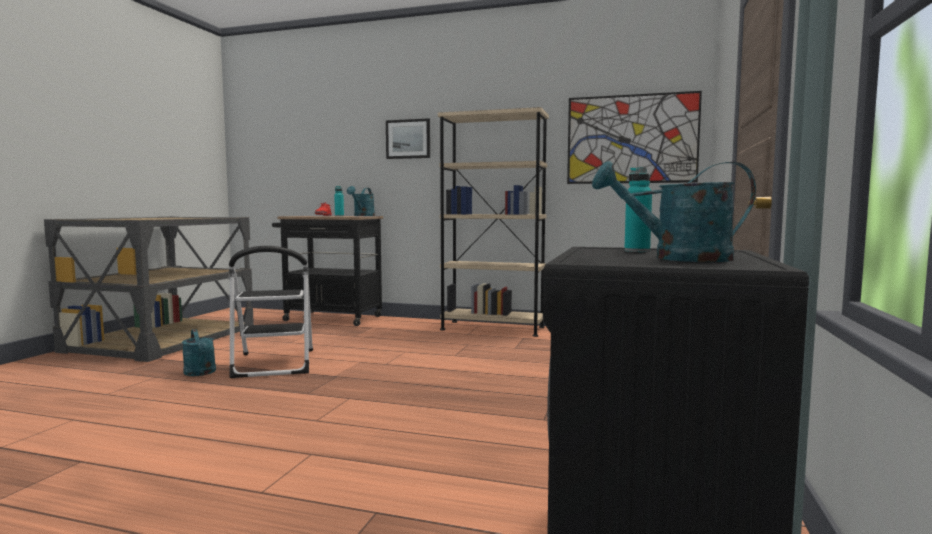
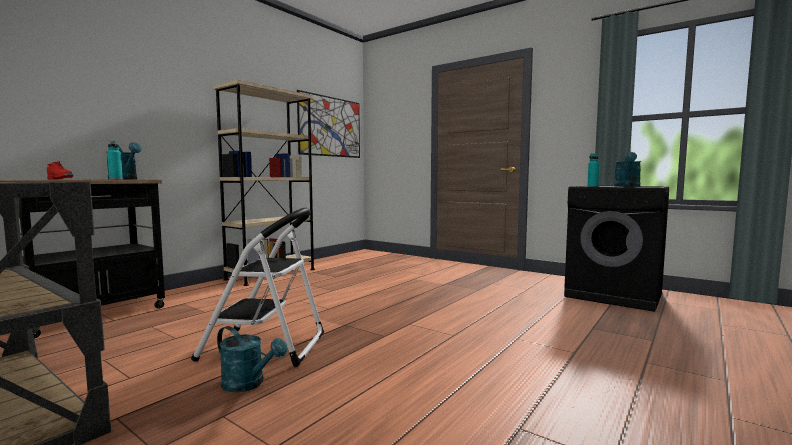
camera: 70 degrees left, 0 degrees up
turquoise watering can [182,329,216,376] -> turquoise watering can turned 45 degrees clockwise [217,326,287,393]
picture [386,118,430,159] -> none

